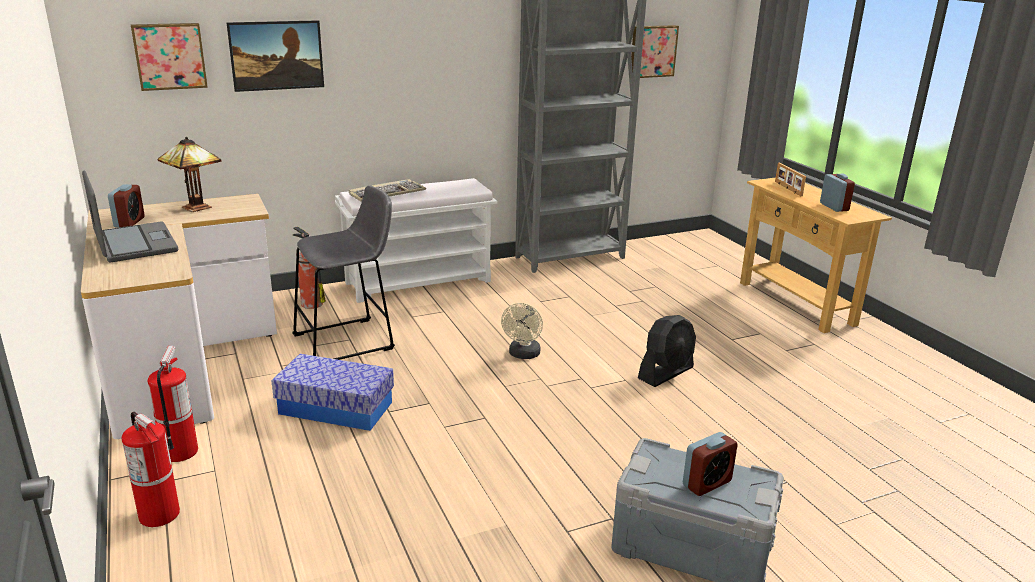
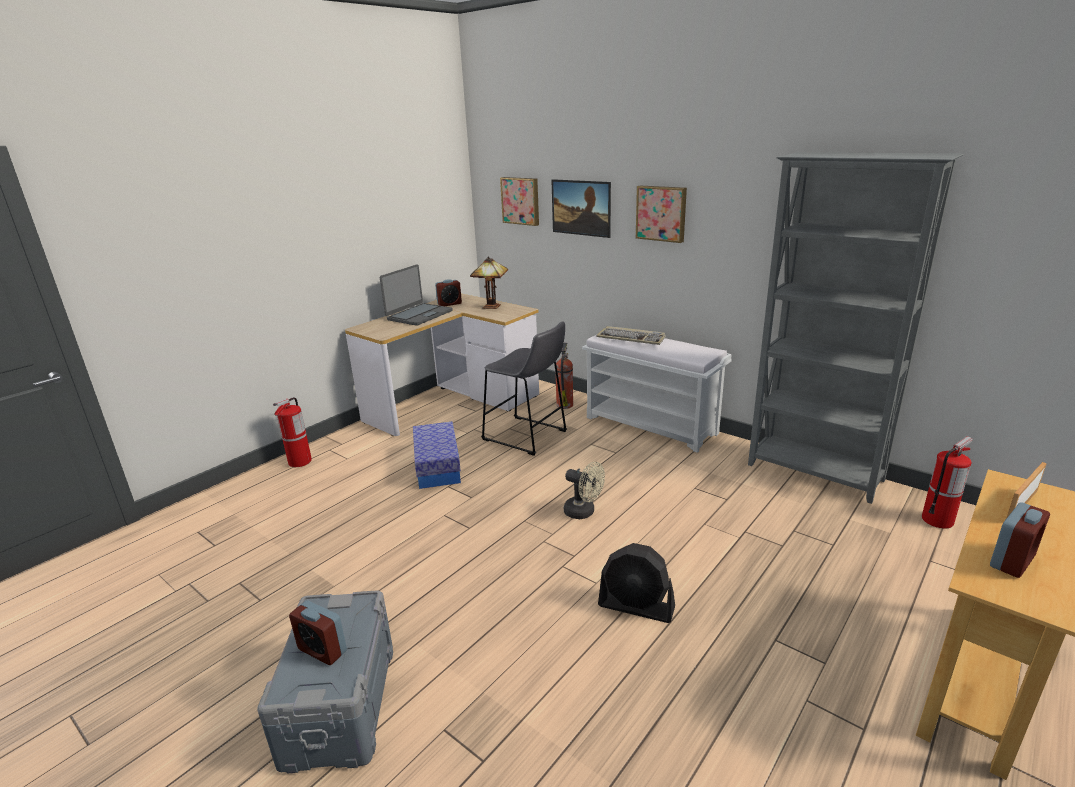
camera: 65 degrees right, 0 degrees up
fire extinguisher [148,346,198,462] -> fire extinguisher moved to [922,436,973,528]
beige fan [501,303,543,359] -> beige fan turned 135 degrees counterclockwise [564,462,605,519]
picture [631,25,679,78] -> picture moved to [636,186,687,243]

